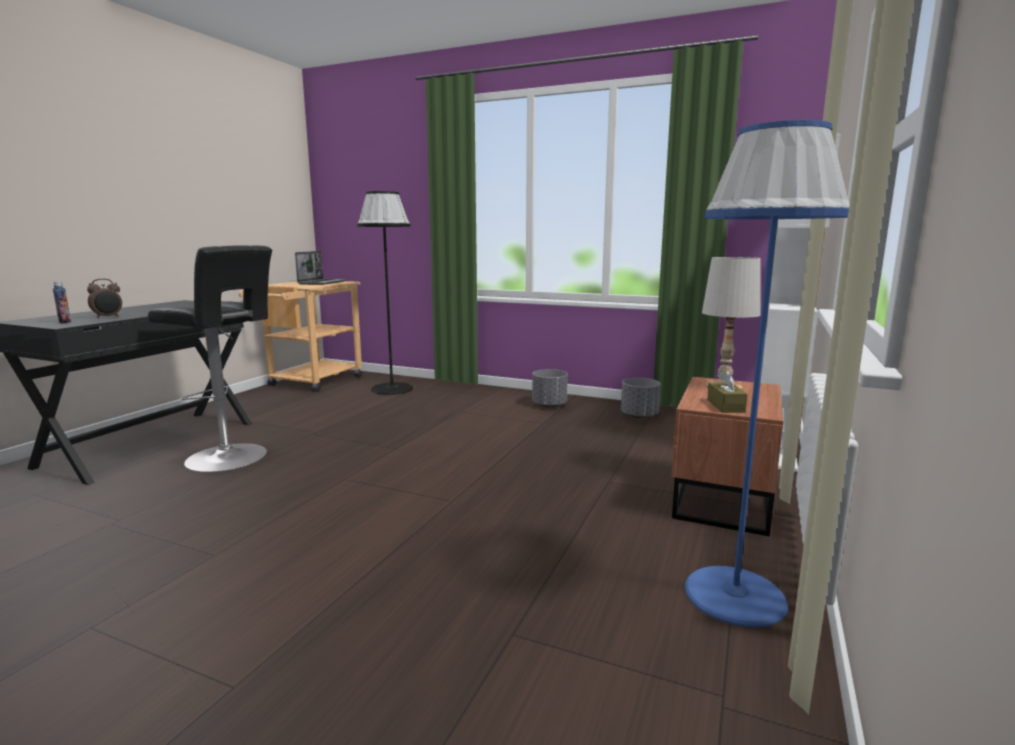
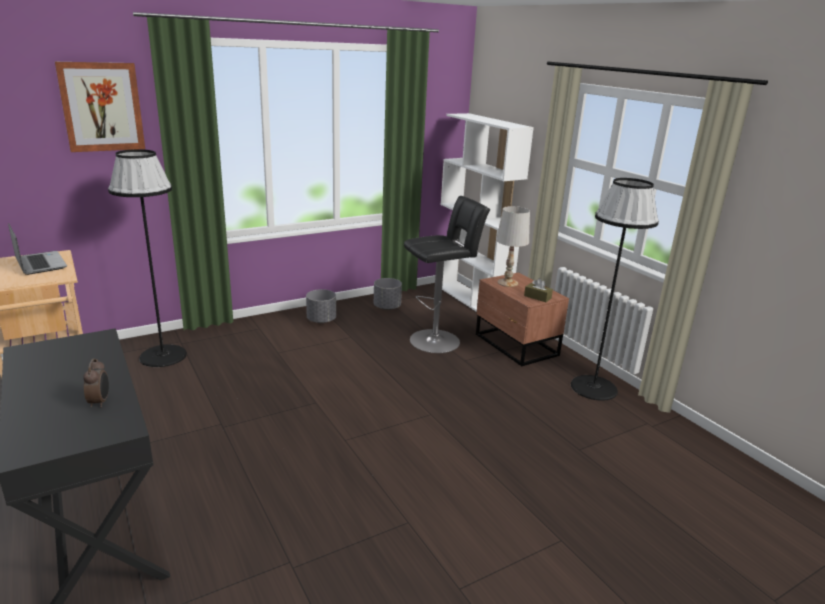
camera: 55 degrees left, 10 degrees up
bottle [53,281,71,323] -> none
black stool [148,245,272,473] -> black stool moved to [404,196,490,353]
blue floor lamp [685,120,850,628] -> black floor lamp [571,178,659,401]
none -> picture [55,62,145,152]

